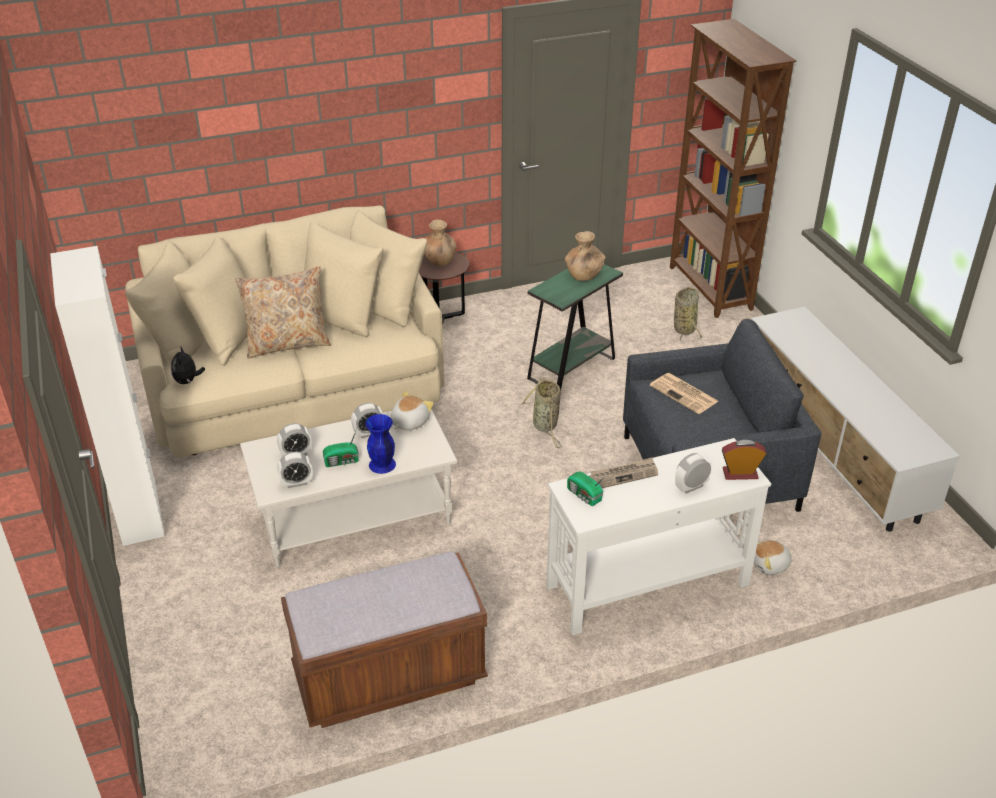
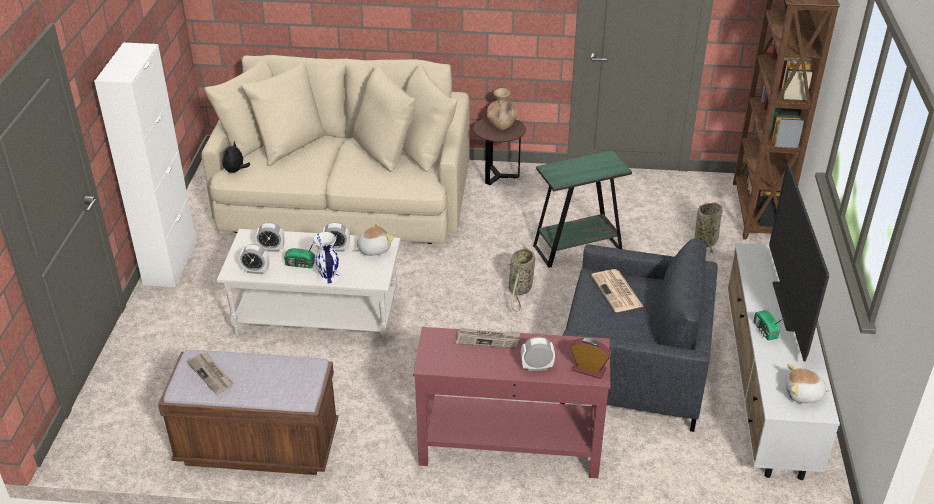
camera: 25 degrees right, 0 degrees up
beige pillow [235,266,331,358] -> none
blue vase [365,414,396,474] -> white vase [313,232,340,284]
white console table [546,438,771,635] -> red console table [413,327,610,478]
brown vase [565,231,606,281] -> none
radio [567,471,604,506] -> radio moved to [754,310,784,340]
plush toy [754,540,793,575] -> plush toy moved to [786,364,831,403]
none -> newspaper [187,353,234,395]
none -> television [769,163,829,362]

